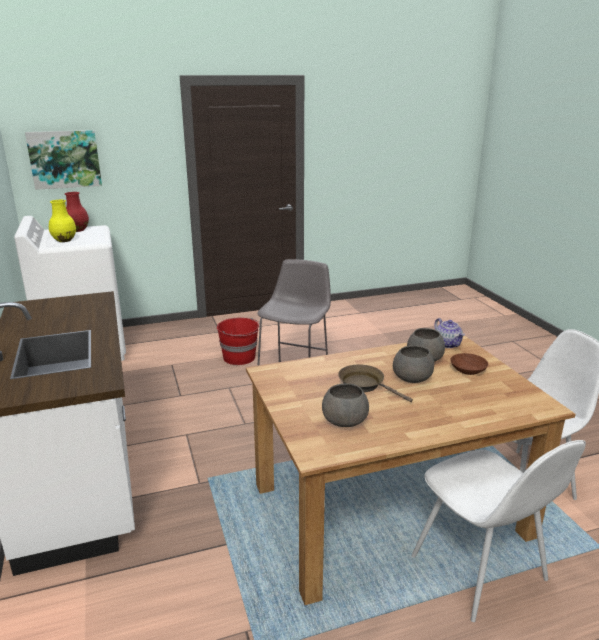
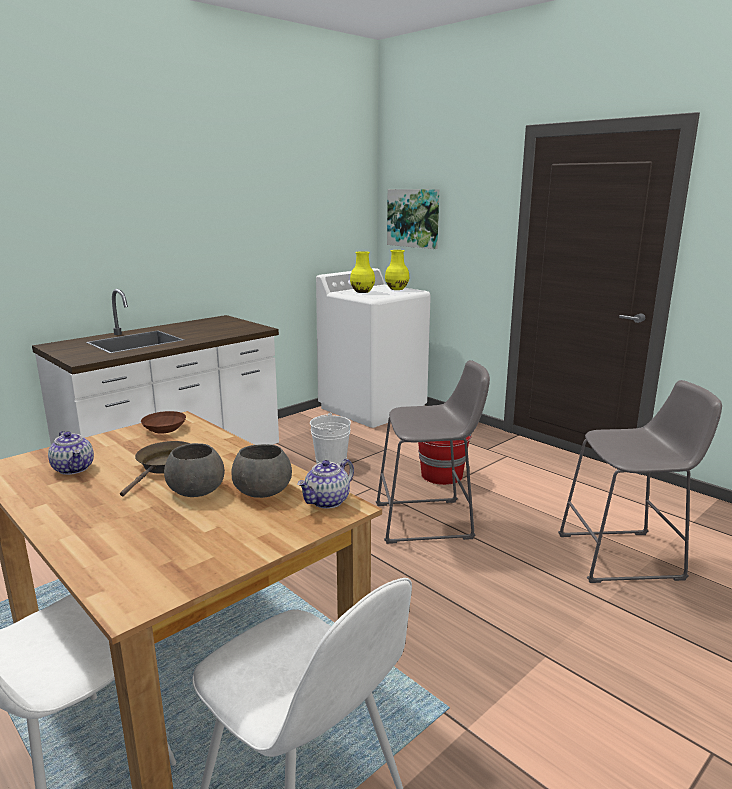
camera: 65 degrees right, 5 degrees down
red vase [65,192,89,232] -> yellow vase [385,250,409,290]
grey bowl [322,383,369,427] -> teapot [48,431,94,475]
brown bowl [450,353,488,375] -> brown bowl moved to [141,411,186,433]
none -> white bucket [310,412,351,465]
none -> grey stool [558,380,722,583]

